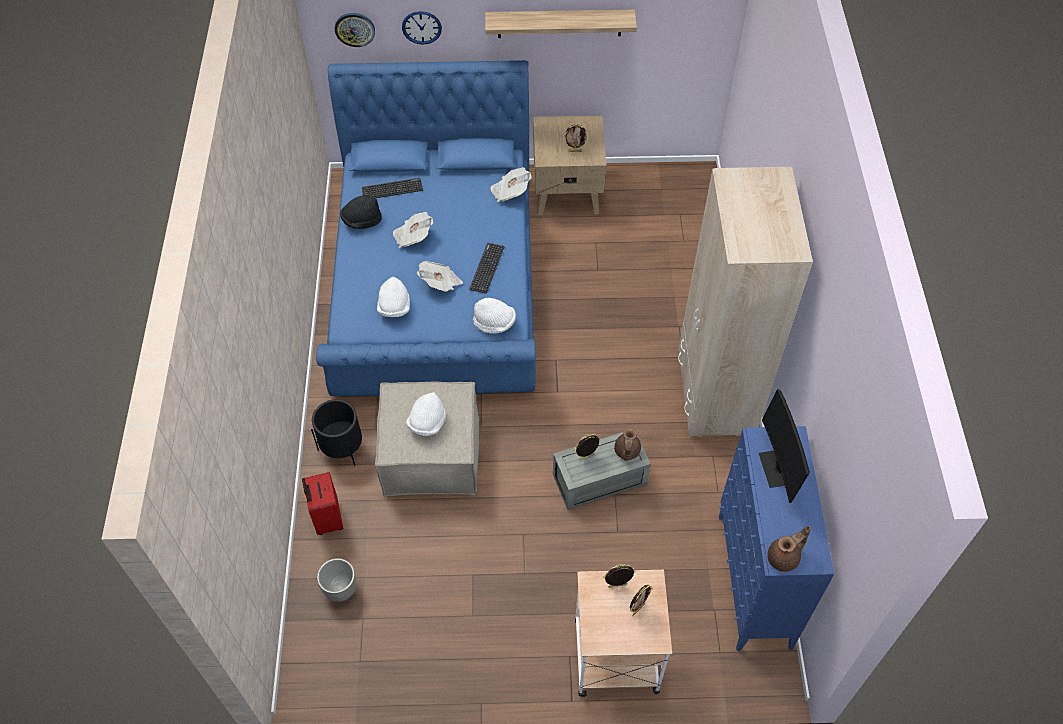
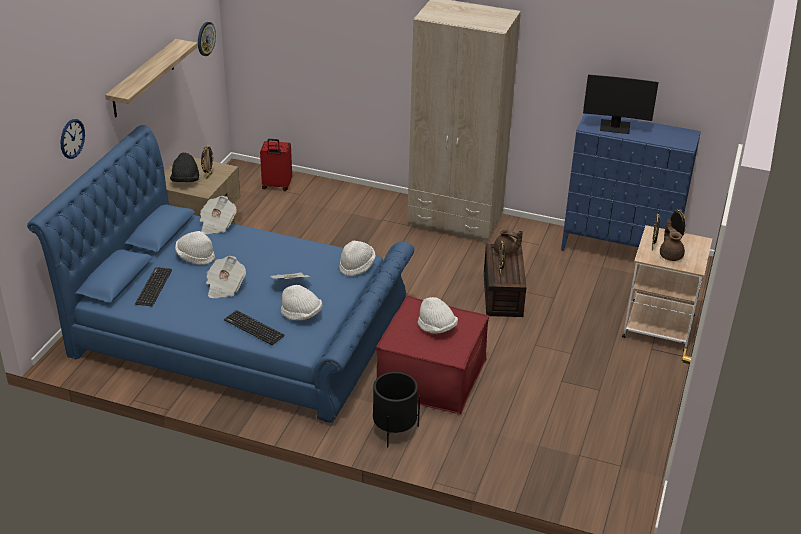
camera: 70 degrees left, 20 degrees down
red suitcase [302,472,343,535] -> red suitcase moved to [260,139,292,191]
planter [317,558,356,602] -> none
wall clock [335,13,375,47] -> wall clock moved to [198,22,216,56]
black hat [340,195,382,229] -> black hat moved to [170,152,199,182]
beige ottoman [375,382,479,496] -> red ottoman [376,296,489,414]
keyboard [469,243,504,294] -> keyboard moved to [224,310,285,345]
grey storage box [553,432,651,510] -> brown storage box [484,244,526,317]
brown teapot [767,526,811,572] -> brown teapot moved to [660,219,685,261]
none -> white hat [175,231,215,265]

